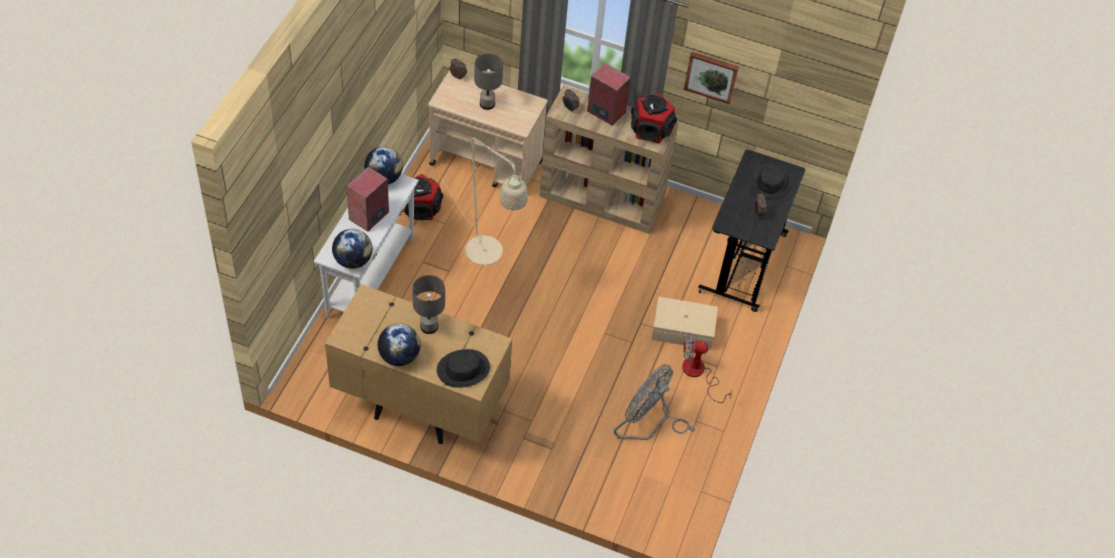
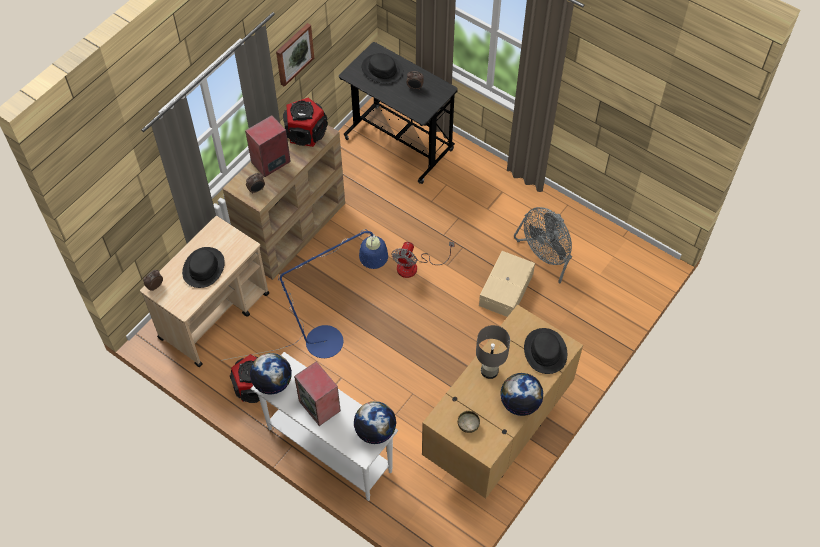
camera: 70 degrees left, 5 degrees up
beige floor lamp [443,137,528,265] -> blue floor lamp [224,229,388,360]
grey table lamp [474,53,503,110] -> black hat [182,247,225,288]
beige storage box [651,297,718,350] -> beige storage box moved to [479,251,535,317]
fan [682,333,732,403] -> fan moved to [391,241,455,278]
none -> bowl [458,411,480,433]

